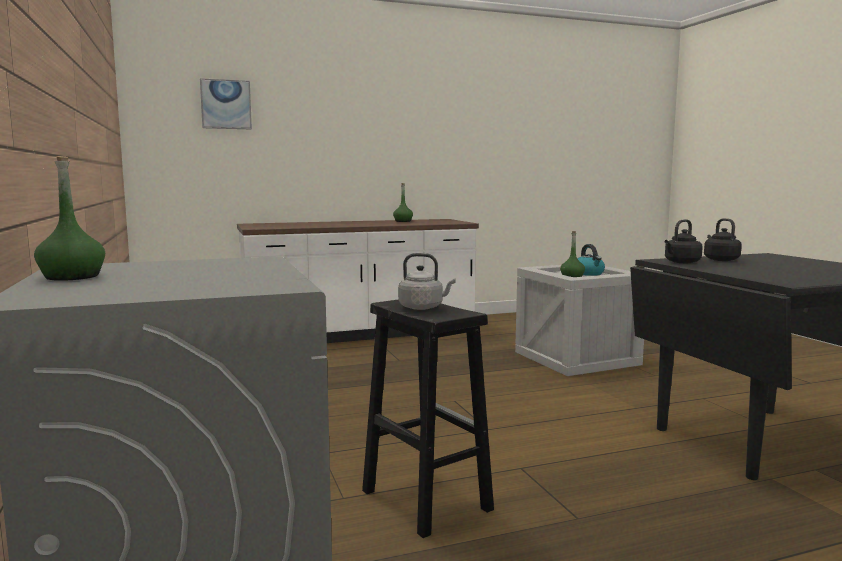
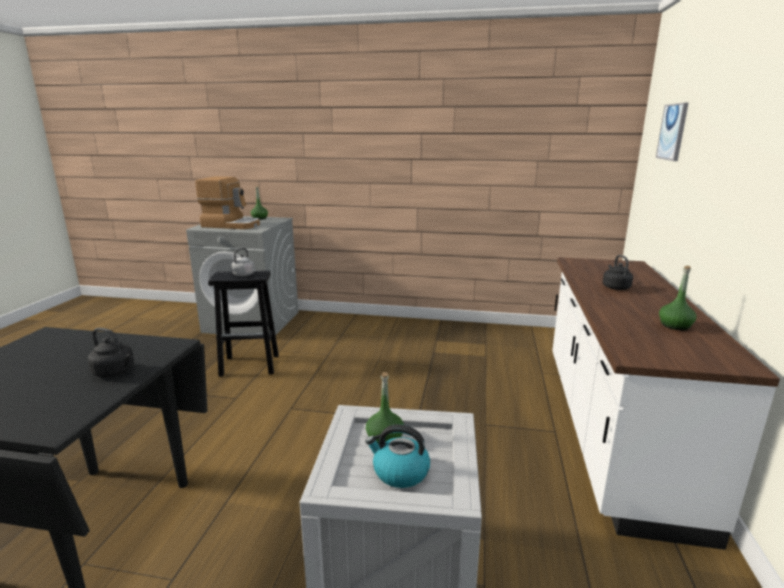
camera: 120 degrees right, 10 degrees up
black kettle [665,219,703,263] -> black kettle moved to [603,255,633,290]
none -> coffee machine [195,176,260,229]

